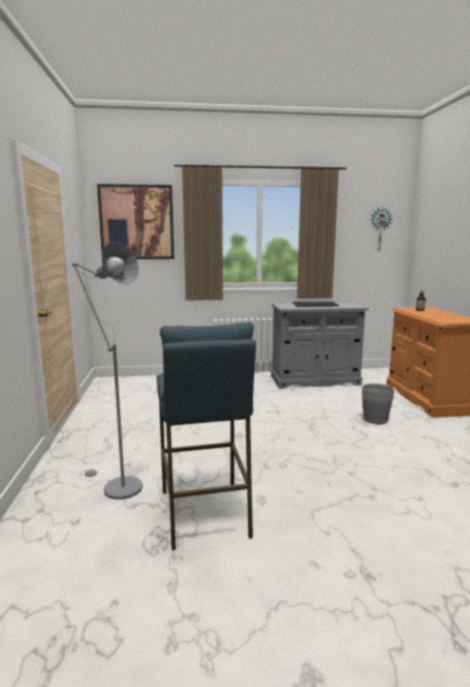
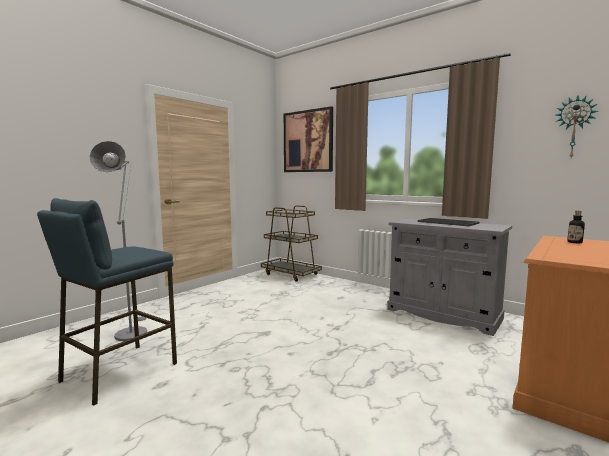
camera: 45 degrees right, 5 degrees down
grey bucket [362,383,395,424] -> none
none -> brown cart [261,205,322,282]

